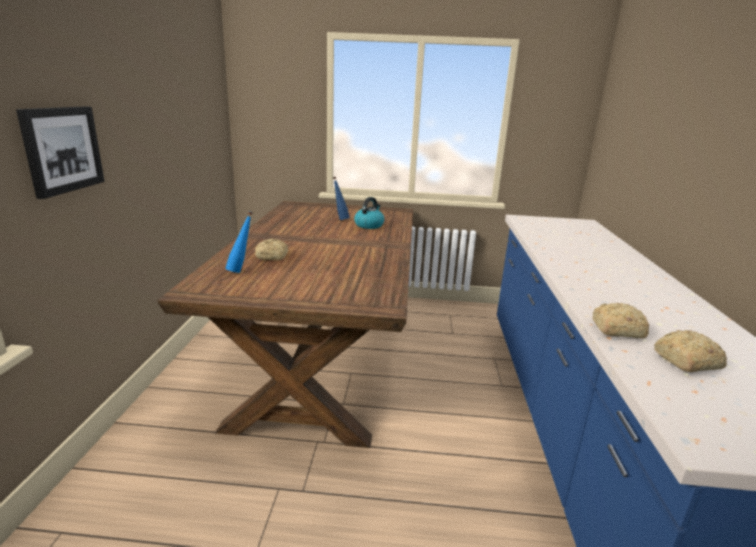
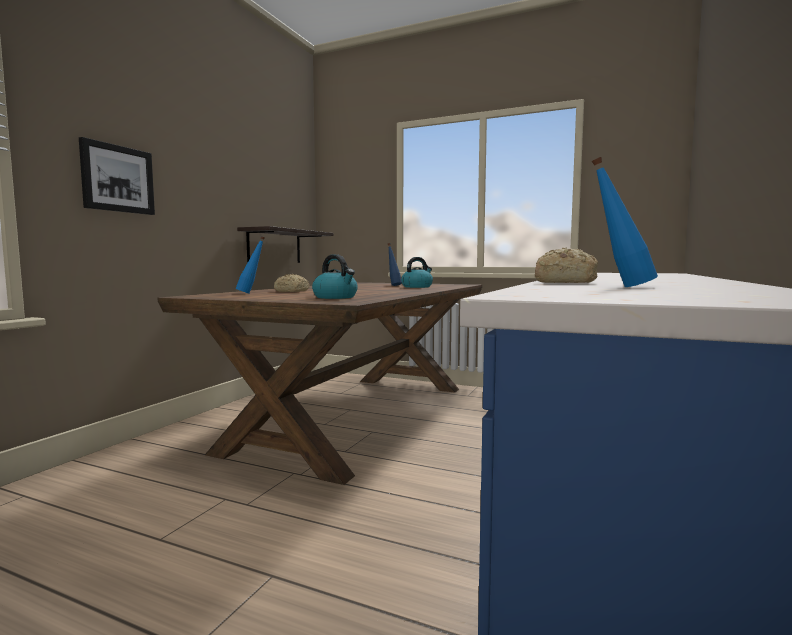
camera: 20 degrees right, 15 degrees down
bread [654,330,727,372] -> blue bottle [592,157,658,287]
none -> shelf [237,226,333,263]
none -> kettle [312,254,358,299]

